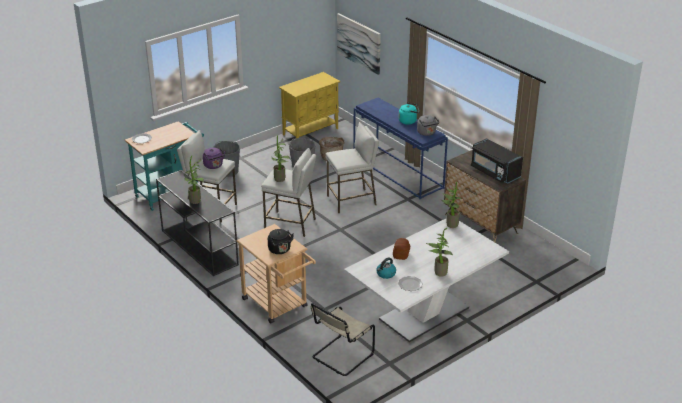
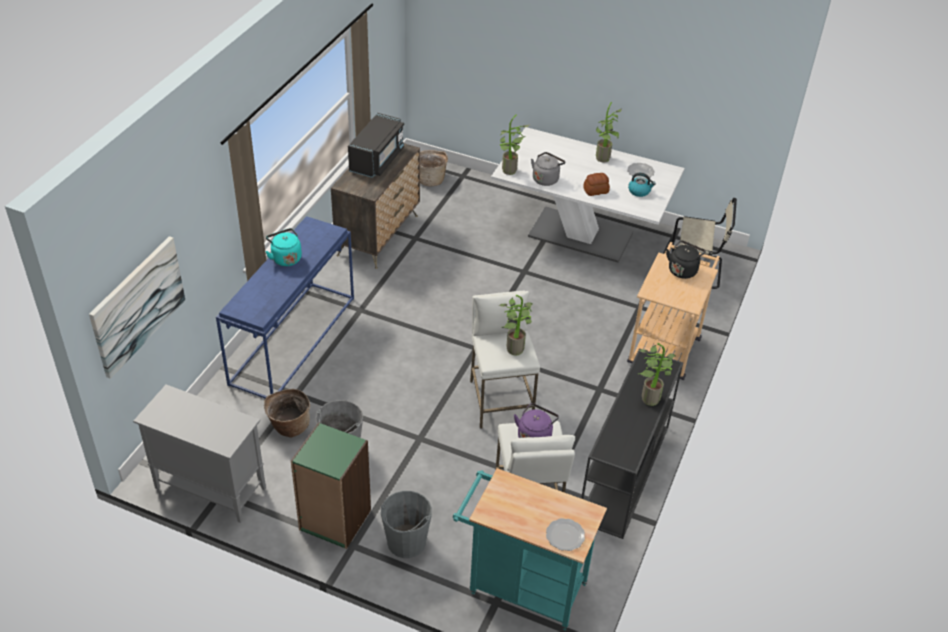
camera: 120 degrees left, 10 degrees up
yellow cabinet [279,72,340,138] -> grey cabinet [133,384,266,523]
white stool [326,122,379,213] -> none
grey kettle [417,115,439,136] -> grey kettle moved to [531,152,566,186]
none -> green bookcase [291,422,371,549]
none -> basket [420,150,448,186]

